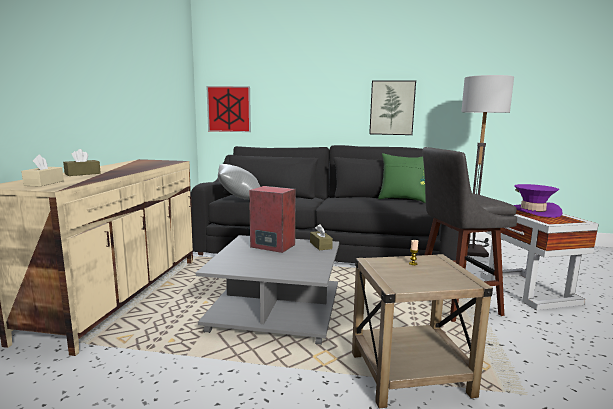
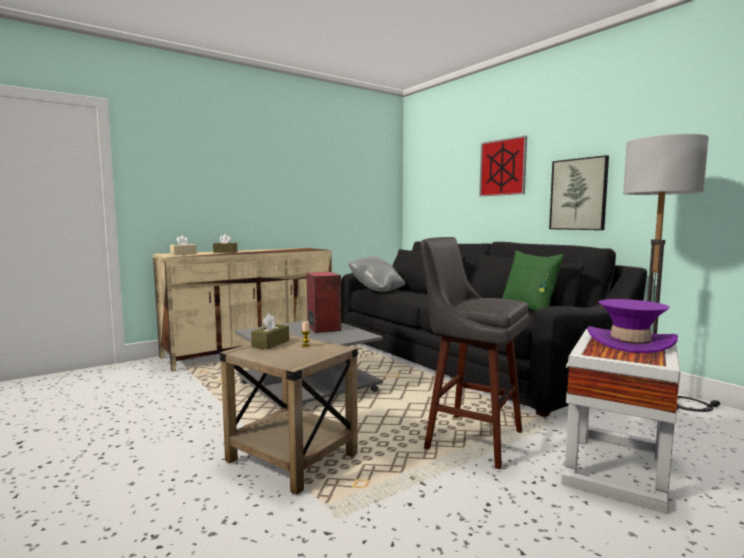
camera: 45 degrees right, 5 degrees down
picture [206,86,251,132] -> picture moved to [479,135,527,196]
brown tissue box [310,224,333,250] -> brown tissue box moved to [251,313,289,349]

